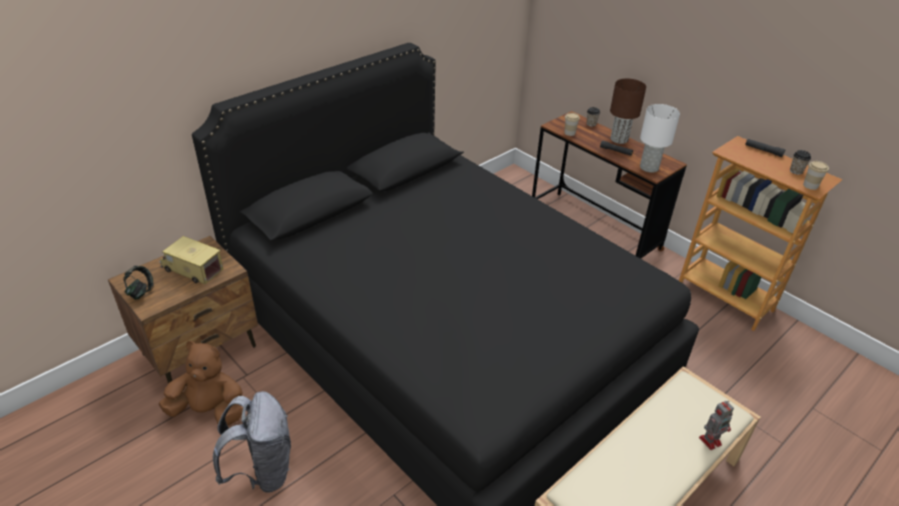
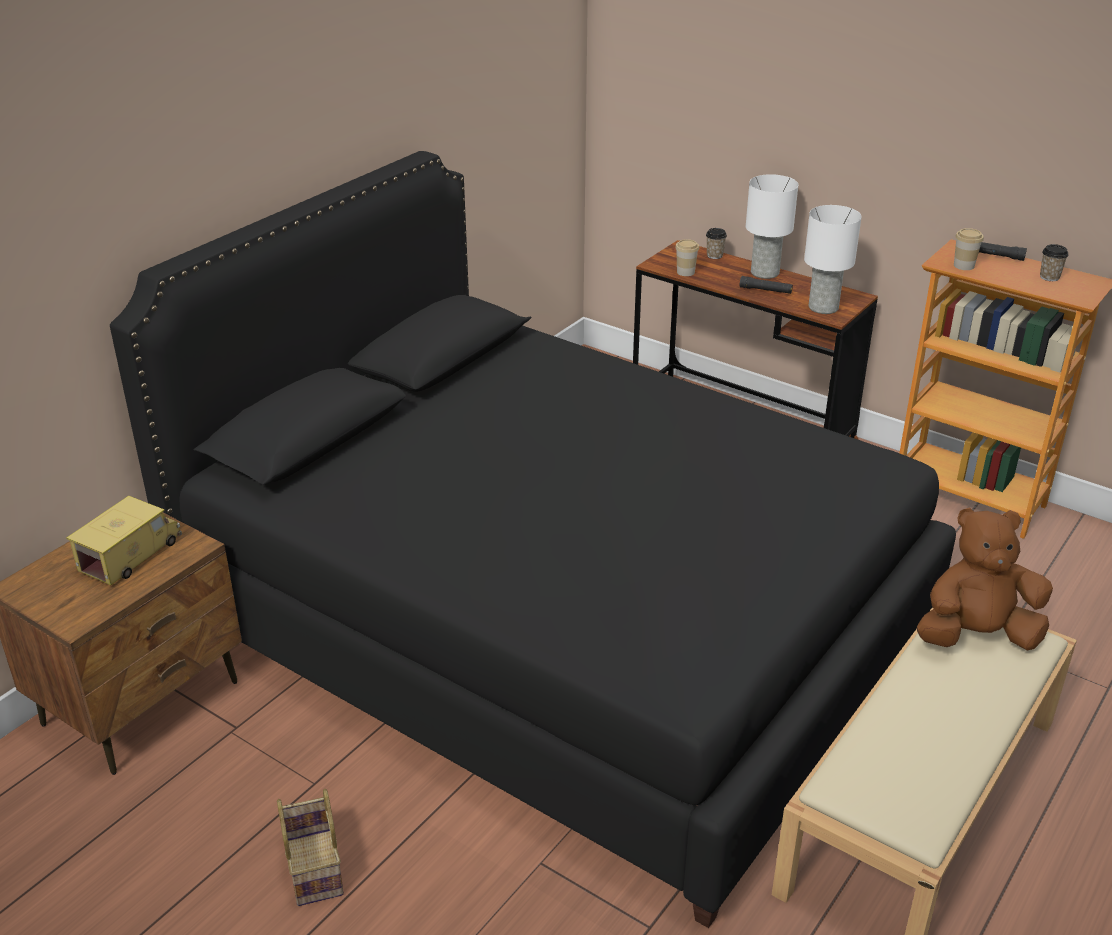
camera: 10 degrees left, 5 degrees down
headphones [123,266,154,300] -> none
brown plush toy [158,341,243,426] -> brown plush toy moved to [917,507,1053,651]
toy truck [159,236,223,284] -> toy truck turned 105 degrees clockwise [66,496,182,585]
grey backpack [213,391,291,493] -> basket [277,789,344,906]
brown table lamp [610,78,646,144] -> white table lamp [746,174,798,279]
toy robot [699,401,734,450] -> none
cup [803,161,829,190] -> cup moved to [954,228,984,270]

